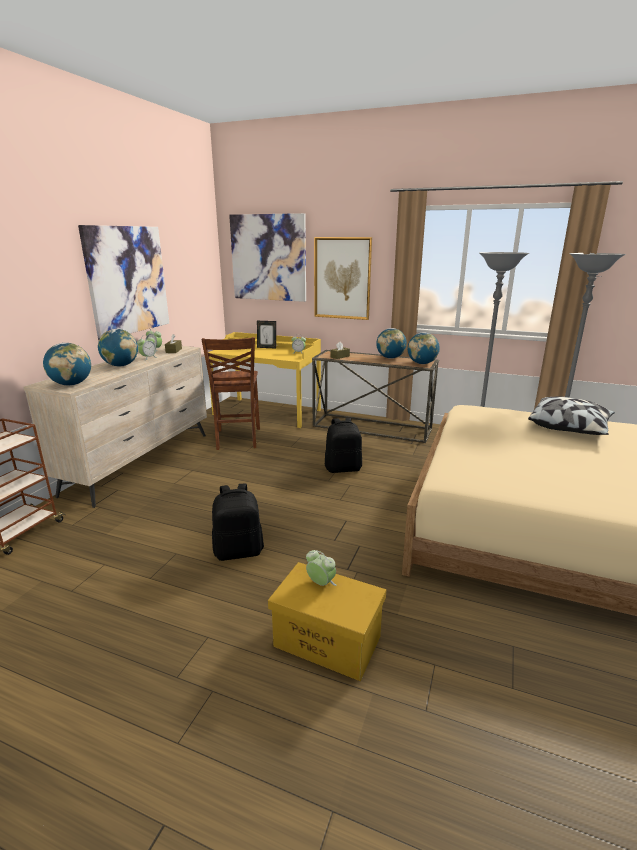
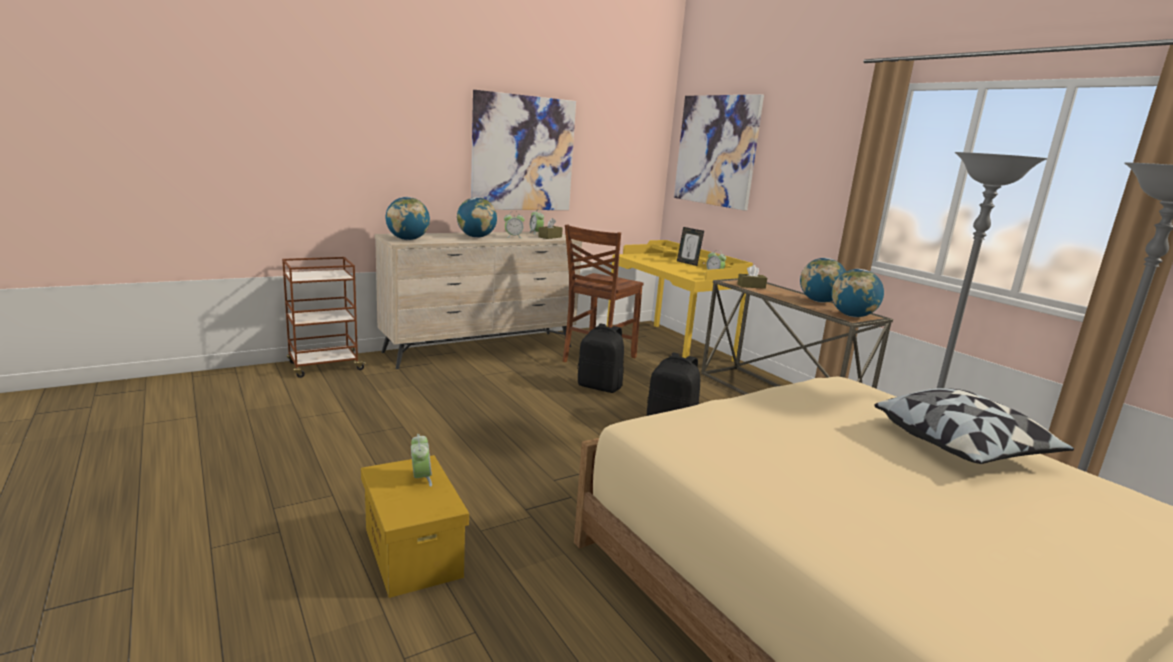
camera: 35 degrees right, 5 degrees down
black backpack [212,483,264,561] -> black backpack moved to [578,324,624,393]
picture [314,237,372,320] -> none

